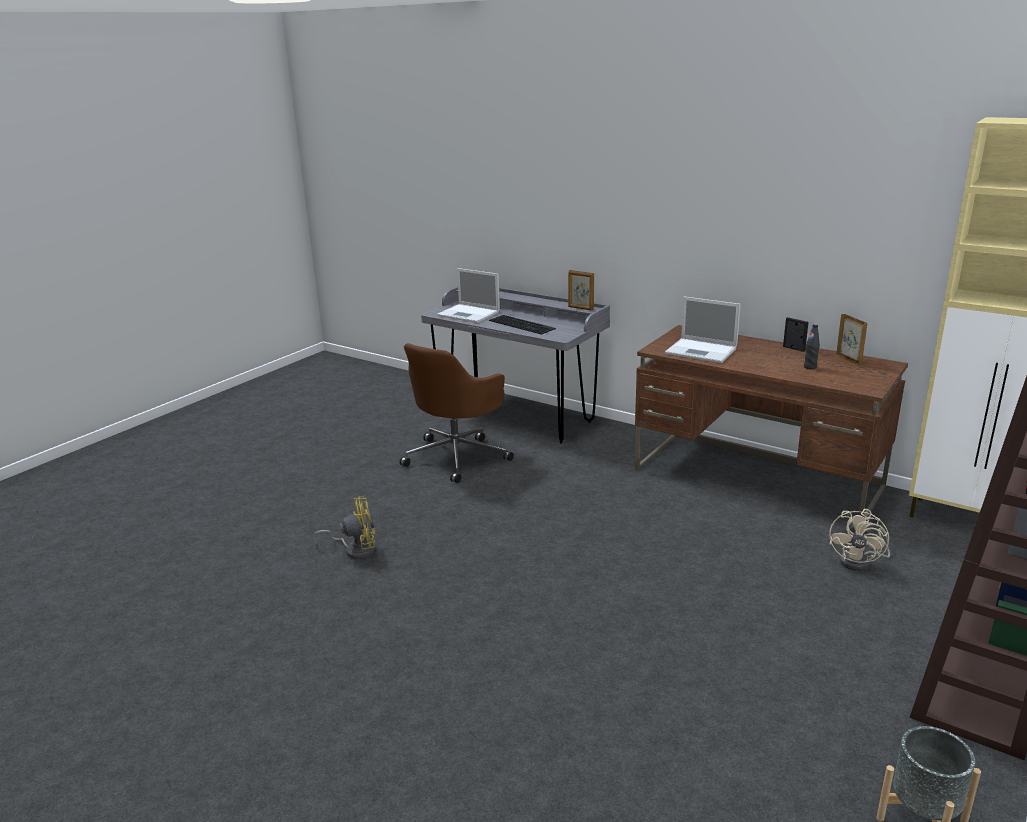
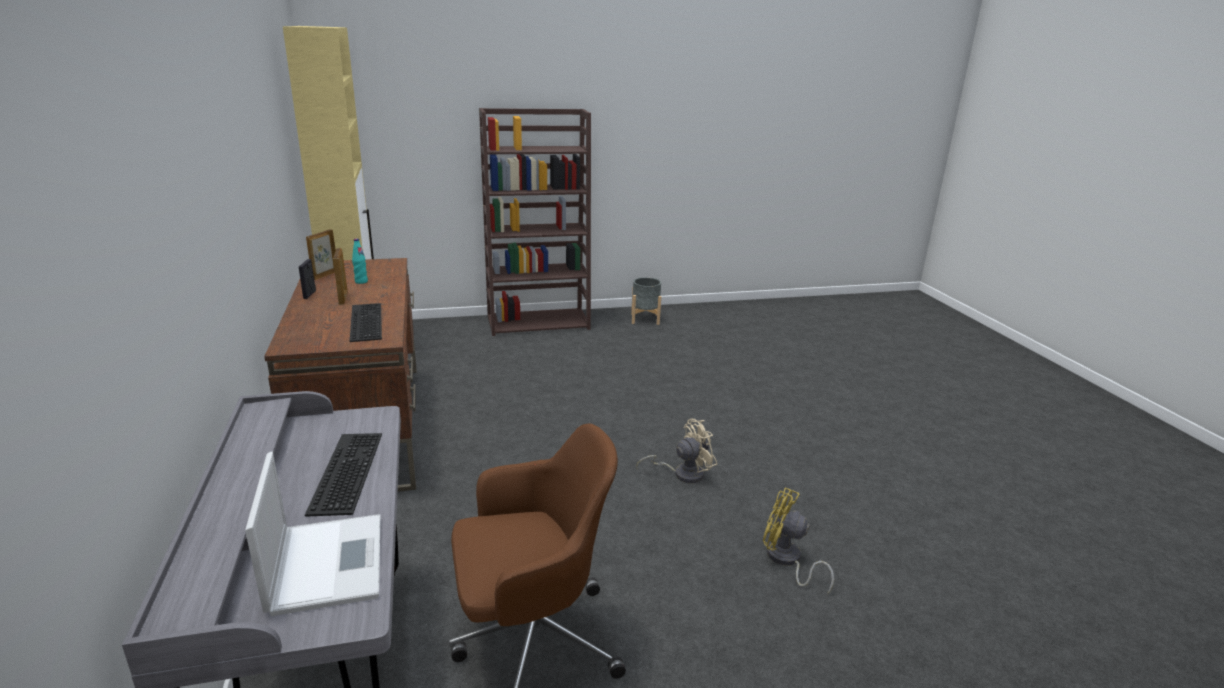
camera: 140 degrees left, 0 degrees up
picture frame [568,270,594,311] -> picture frame moved to [333,248,348,305]
laptop [665,297,741,363] -> keyboard [350,303,382,342]
black bottle [804,324,820,369] -> turquoise bottle [352,239,368,284]
beige fan [829,509,890,571] -> beige fan moved to [637,419,717,483]

